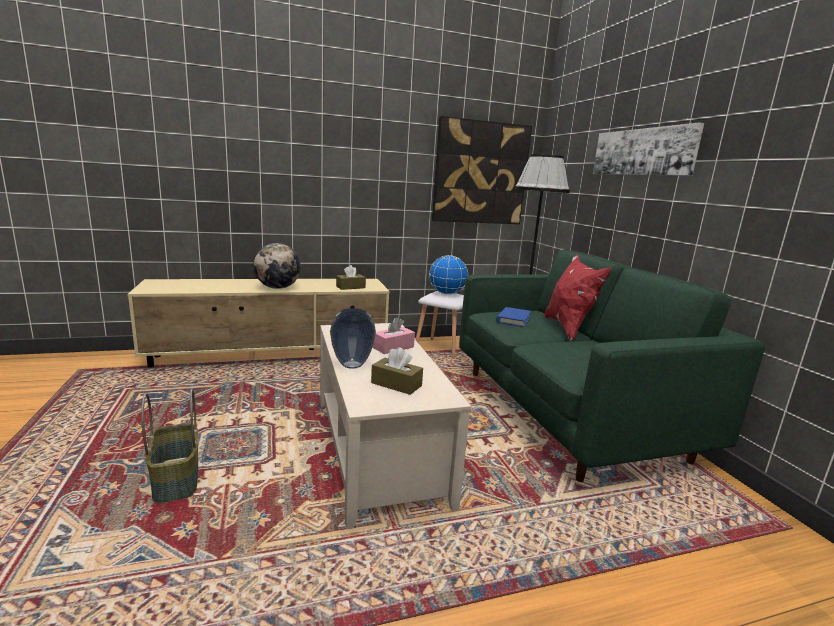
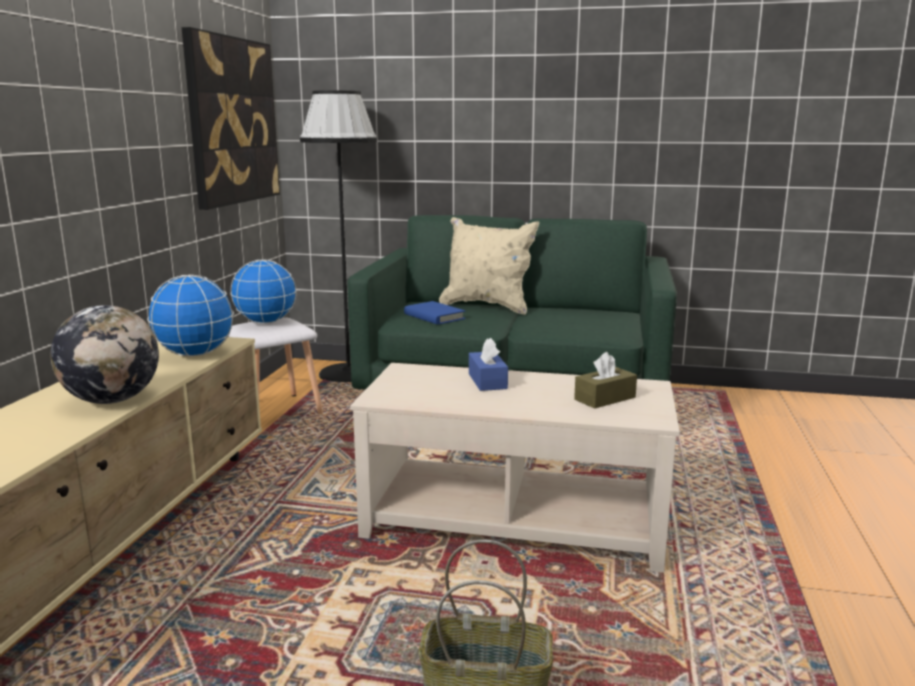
camera: 60 degrees left, 0 degrees up
vase [330,308,376,369] -> none
brown tissue box [336,265,366,290] -> globe [147,274,234,357]
pink tissue box [373,317,415,354] -> blue tissue box [469,338,508,391]
red pillow [544,254,611,341] -> beige pillow [439,217,539,315]
picture [593,122,704,176] -> none

